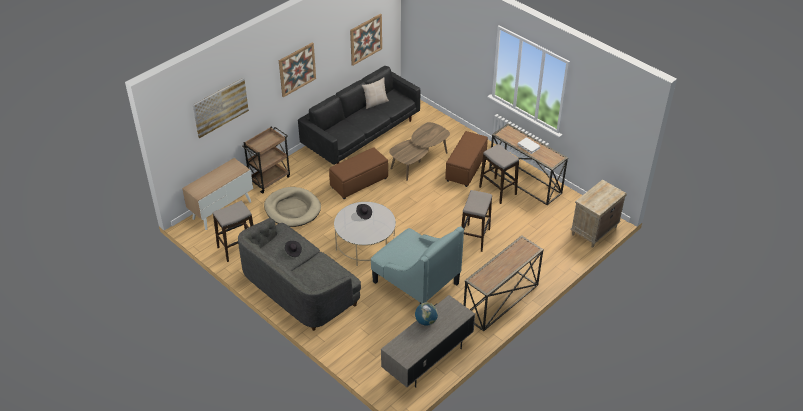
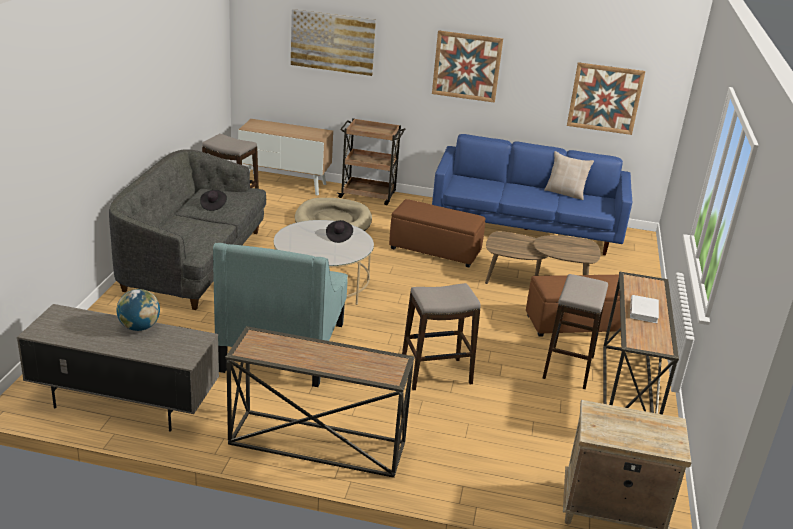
camera: 55 degrees right, 15 degrees down
black sofa [298,66,420,165] -> blue sofa [432,134,632,255]

